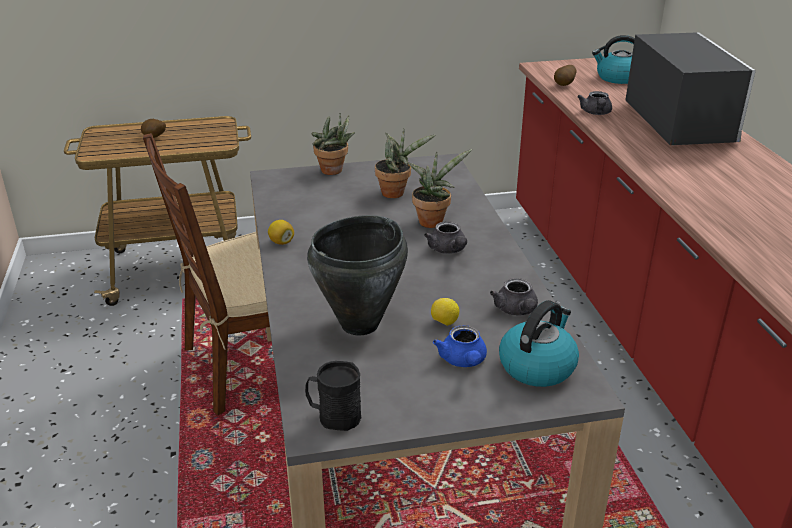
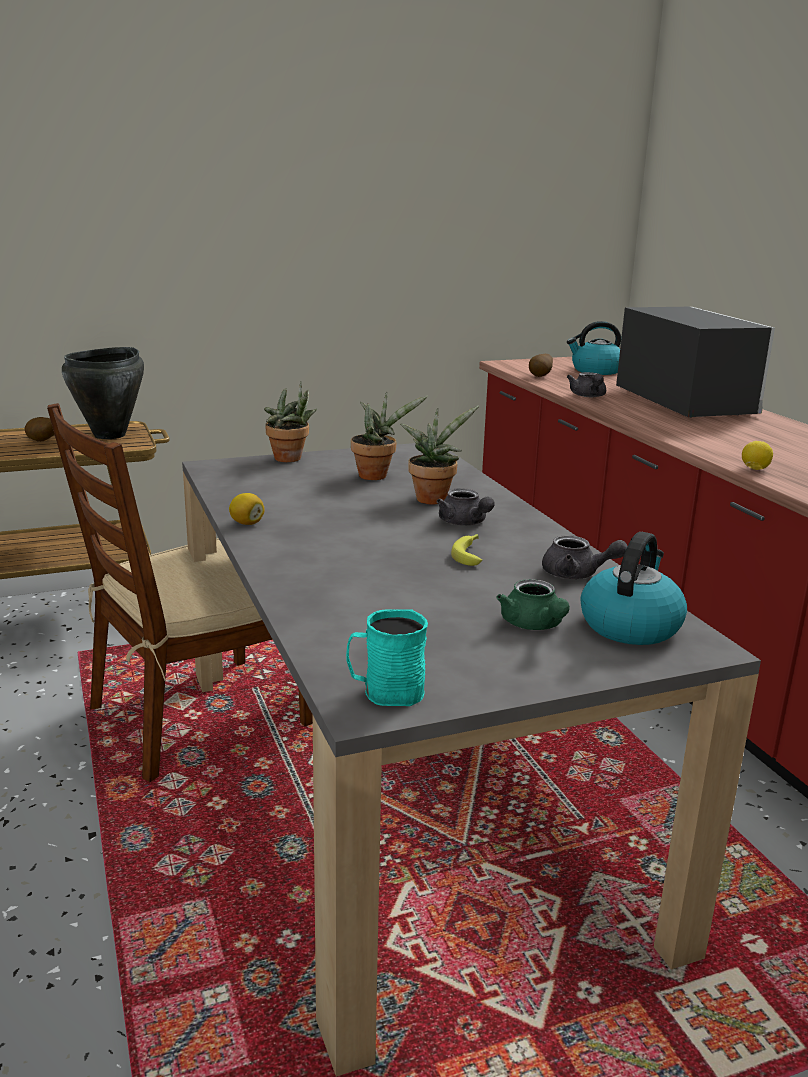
camera: 10 degrees left, 10 degrees down
black mug [305,361,361,431] -> turquoise mug [346,609,428,706]
black cooking pot [307,215,408,336] -> black cooking pot moved to [62,347,144,439]
lemon [431,298,460,326] -> lemon moved to [742,441,773,470]
blue teapot [433,325,487,367] -> green teapot [497,579,570,630]
grey teapot [490,278,538,316] -> grey teapot turned 45 degrees counterclockwise [542,535,627,579]
none -> banana [451,534,482,566]

